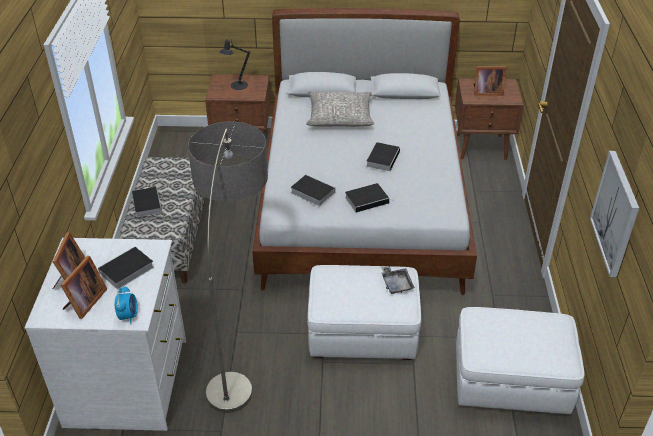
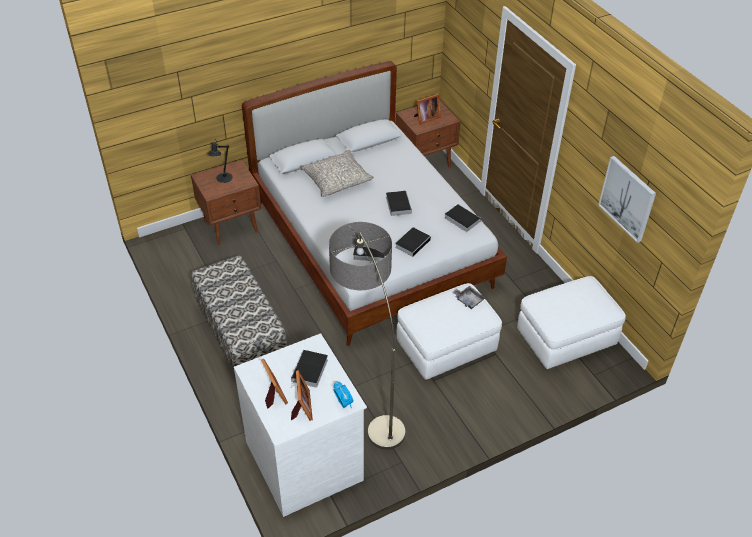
camera: 30 degrees left, 5 degrees up
book [132,187,162,217] -> book moved to [445,204,481,232]

